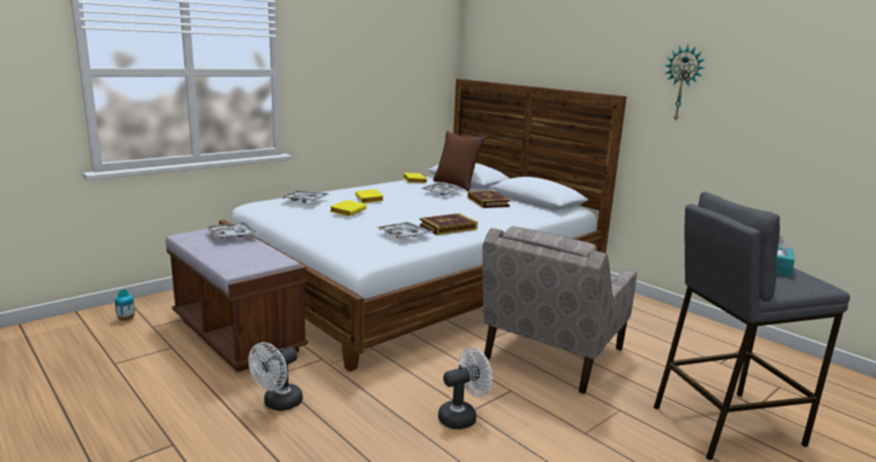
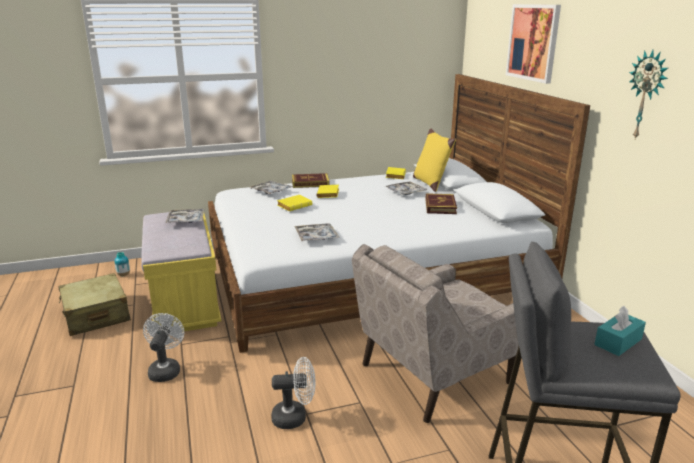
camera: 25 degrees right, 5 degrees up
brown bench [166,228,308,372] -> yellow bench [141,210,221,331]
white fan [248,342,303,411] -> white fan turned 120 degrees clockwise [143,313,184,382]
book [420,213,478,235] -> book moved to [292,173,329,188]
brown pillow [433,130,485,191] -> yellow pillow [413,128,456,192]
none -> beige suitcase [58,273,131,336]
none -> picture [506,4,561,84]

